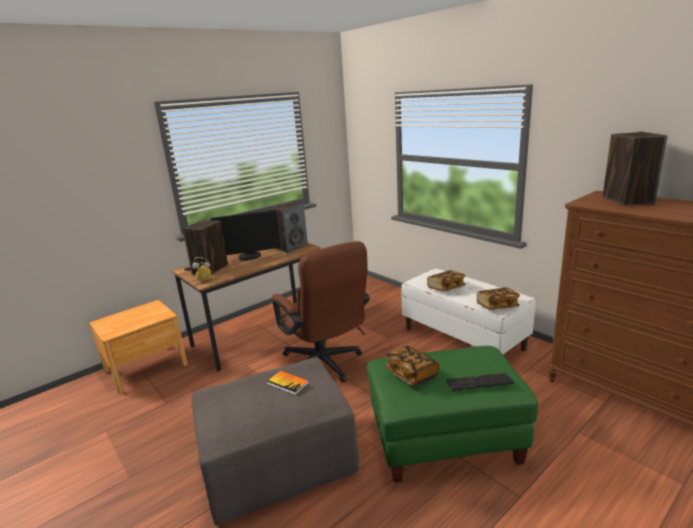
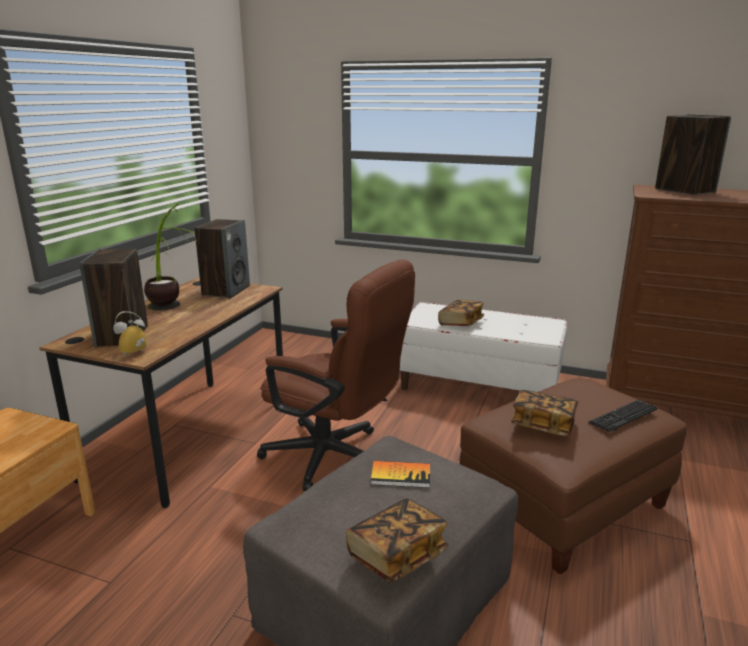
camera: 30 degrees left, 0 degrees up
monitor [210,210,281,260] -> potted plant [144,203,197,311]
green ottoman [367,346,538,483] -> brown ottoman [459,378,687,574]
book [477,287,520,310] -> book moved to [346,498,448,582]

